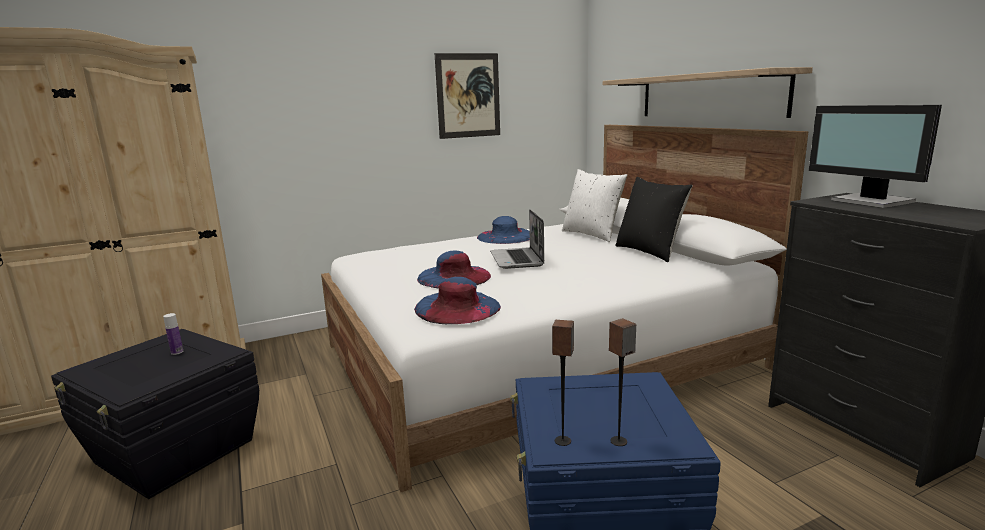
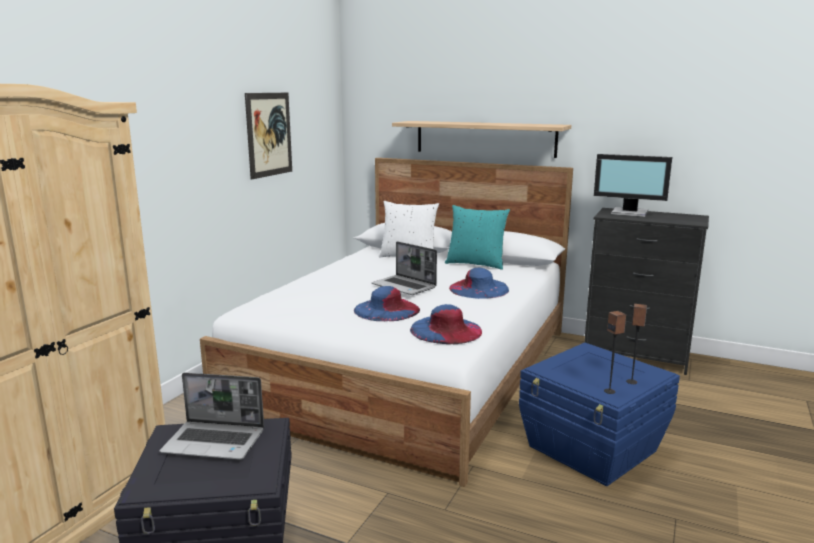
camera: 40 degrees left, 0 degrees up
bottle [163,313,183,355] -> laptop [160,372,264,460]
blue hat [477,216,530,244] -> blue hat moved to [449,268,509,299]
black pillow [615,177,693,262] -> turquoise pillow [445,205,510,270]

